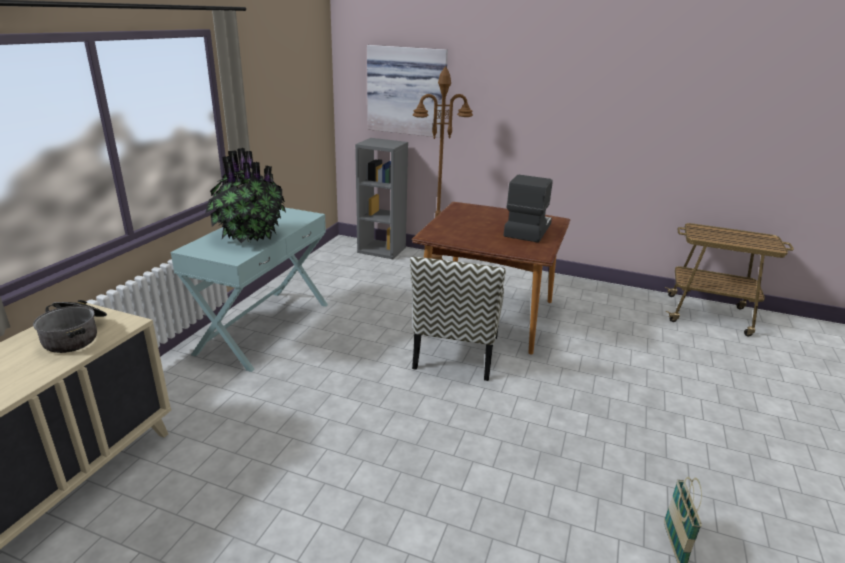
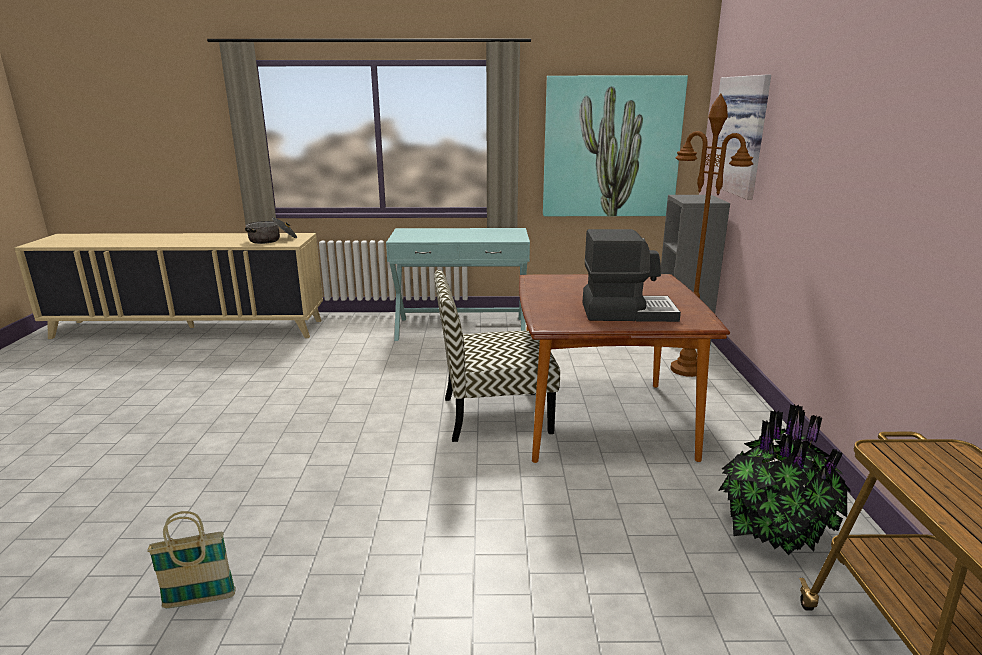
camera: 70 degrees right, 5 degrees down
potted plant [205,148,286,243] -> potted plant moved to [718,404,850,555]
none -> picture [543,76,688,216]

